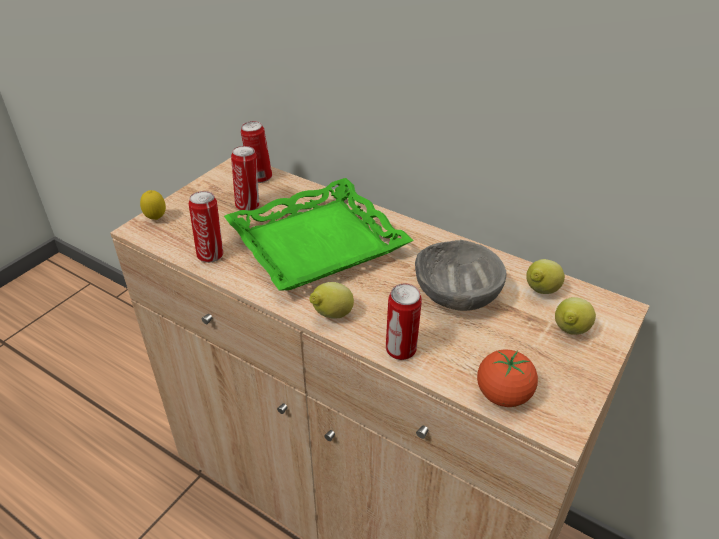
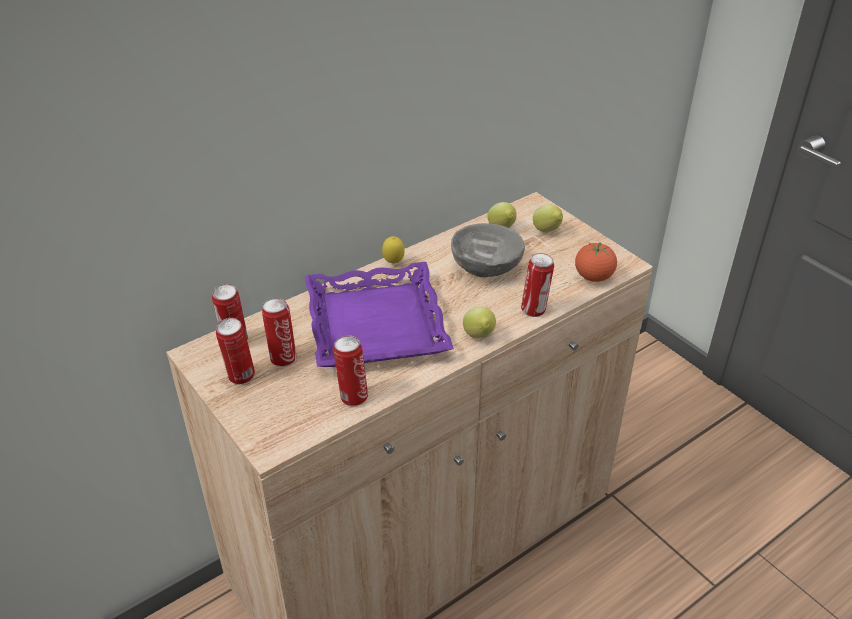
camera: 70 degrees left, 0 degrees up
lemon [140,190,166,220] -> lemon moved to [382,236,405,264]
green tray [224,178,414,291] -> purple tray [305,262,454,367]
none -> can [216,318,255,385]

